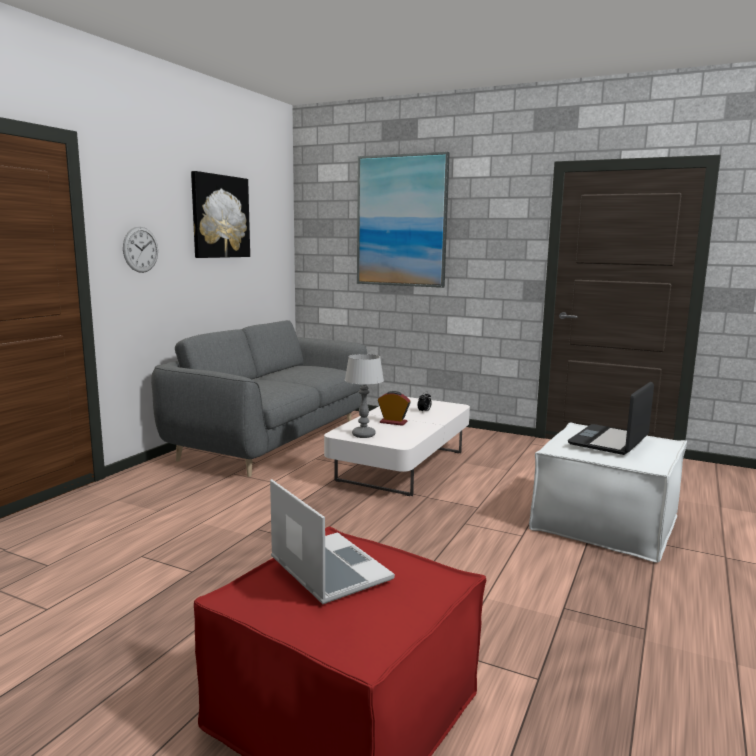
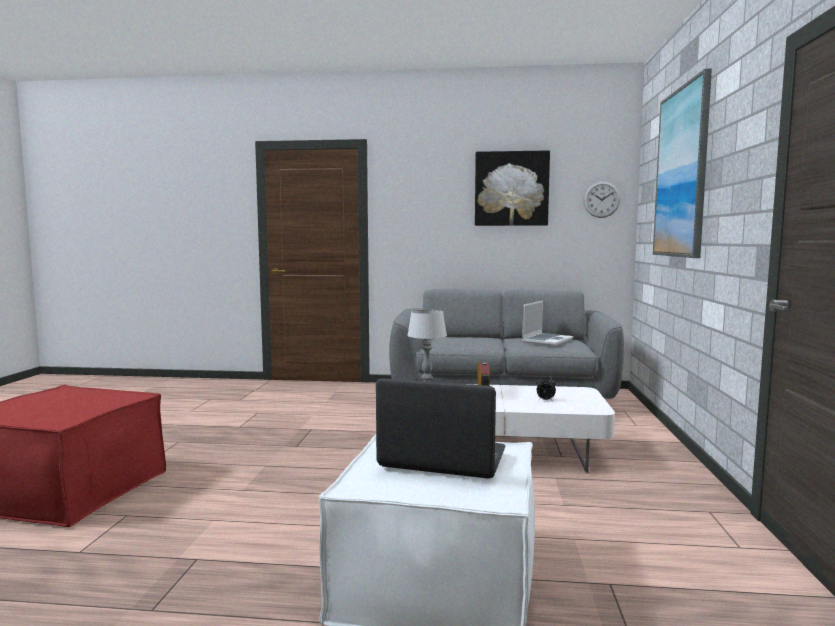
camera: 70 degrees right, 5 degrees down
wall clock [123,227,158,273] -> wall clock moved to [583,181,621,218]
laptop [270,479,395,604] -> laptop moved to [522,301,573,346]

